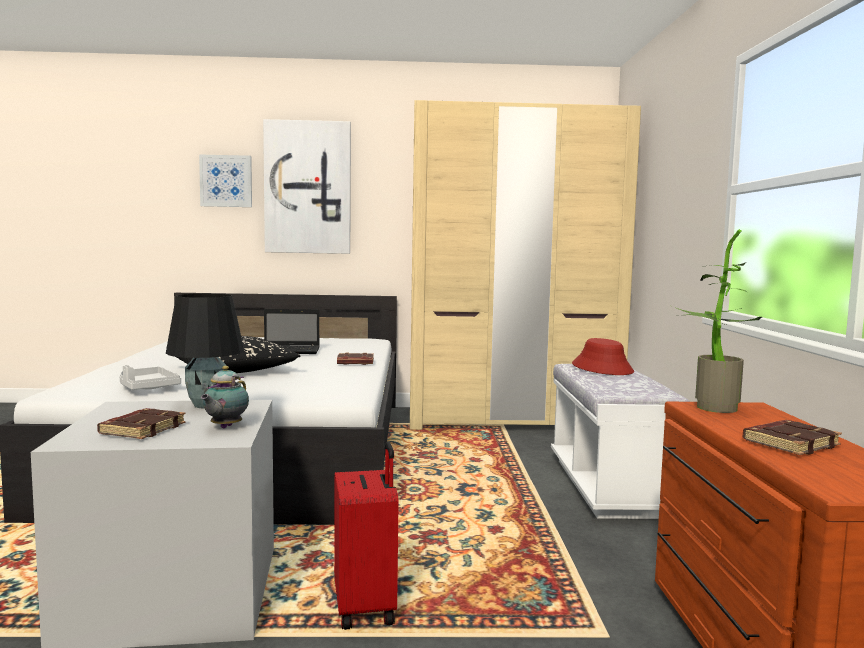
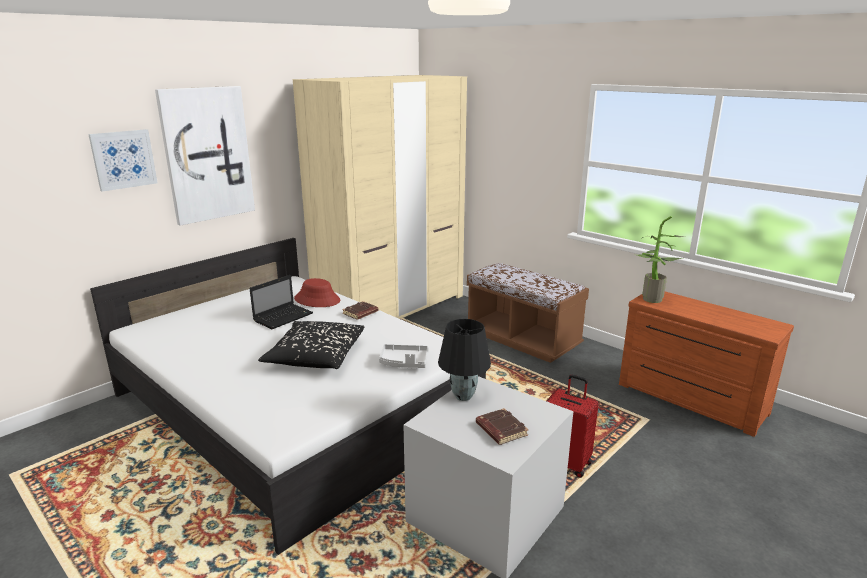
camera: 45 degrees left, 15 degrees up
grey tray [119,365,181,390] -> grey tray moved to [379,344,429,368]
teapot [201,366,249,428] -> none
white bench [551,364,690,519] -> brown bench [467,263,589,363]
red hat [572,338,634,375] -> red hat moved to [294,278,340,307]
brown book [743,420,842,455] -> none

